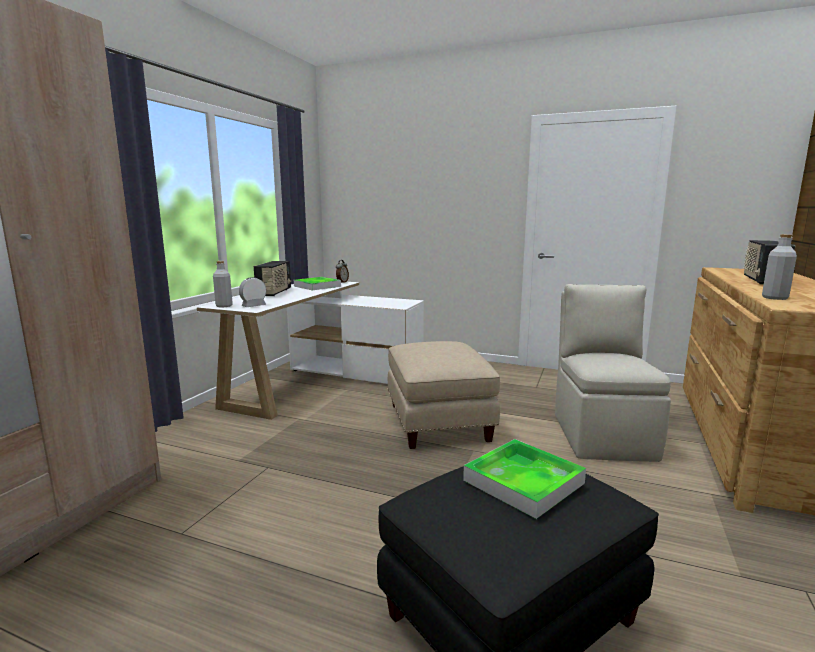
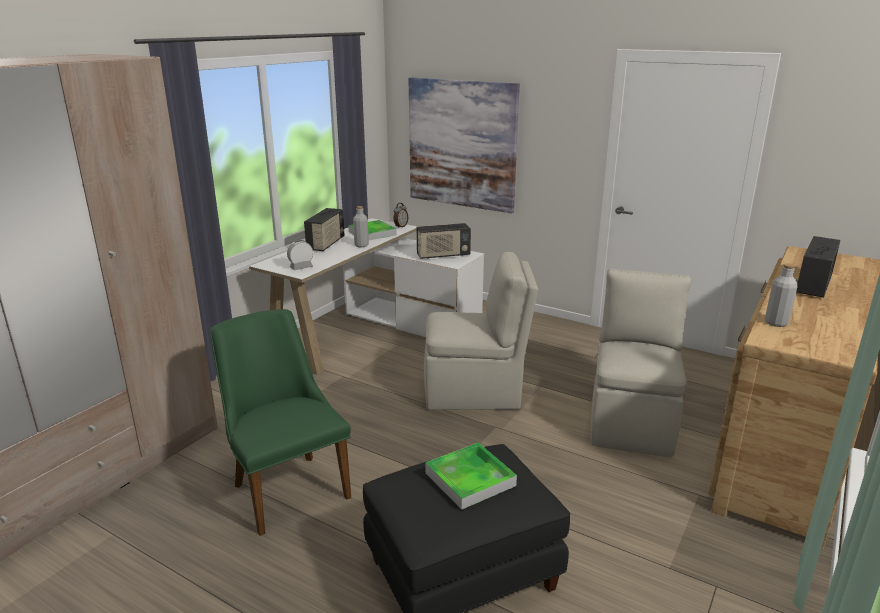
camera: 10 degrees right, 10 degrees up
grey bottle [213,261,233,307] -> grey bottle moved to [353,206,369,247]
beige ottoman [388,341,500,449] -> beige chair [424,252,538,410]
none -> green chair [210,309,351,536]
none -> picture [408,78,520,213]
none -> radio [417,223,471,259]

